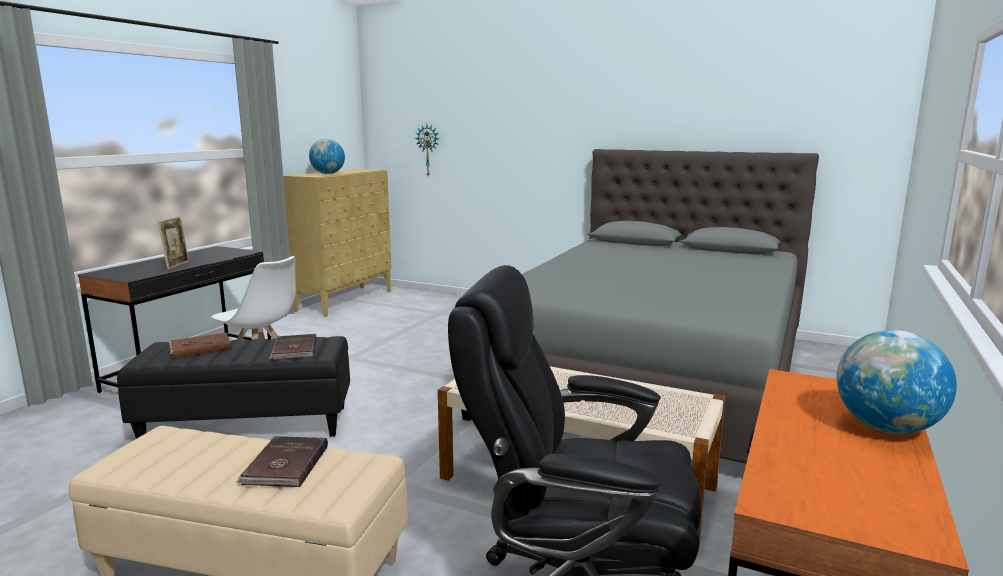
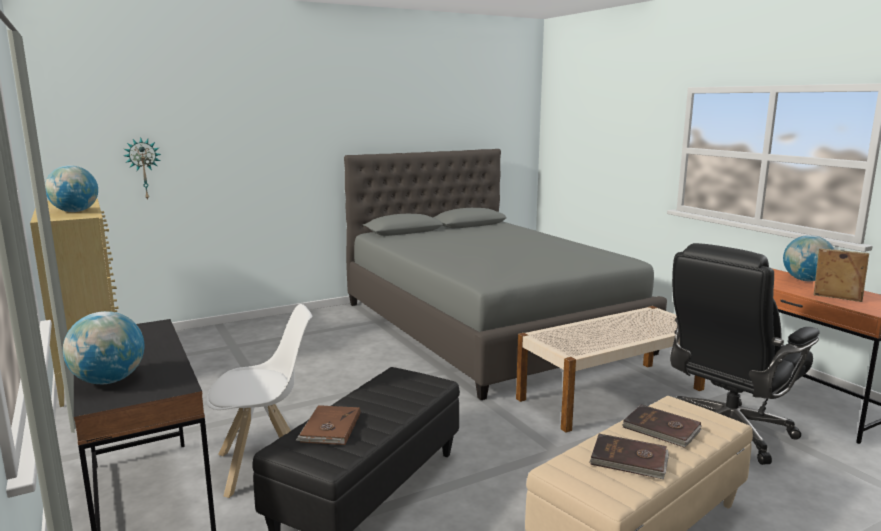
camera: 55 degrees left, 0 degrees up
picture frame [158,217,189,270] -> picture frame moved to [814,249,869,302]
brown book [269,334,317,360] -> brown book moved to [590,434,669,479]
none -> globe [63,311,145,384]

